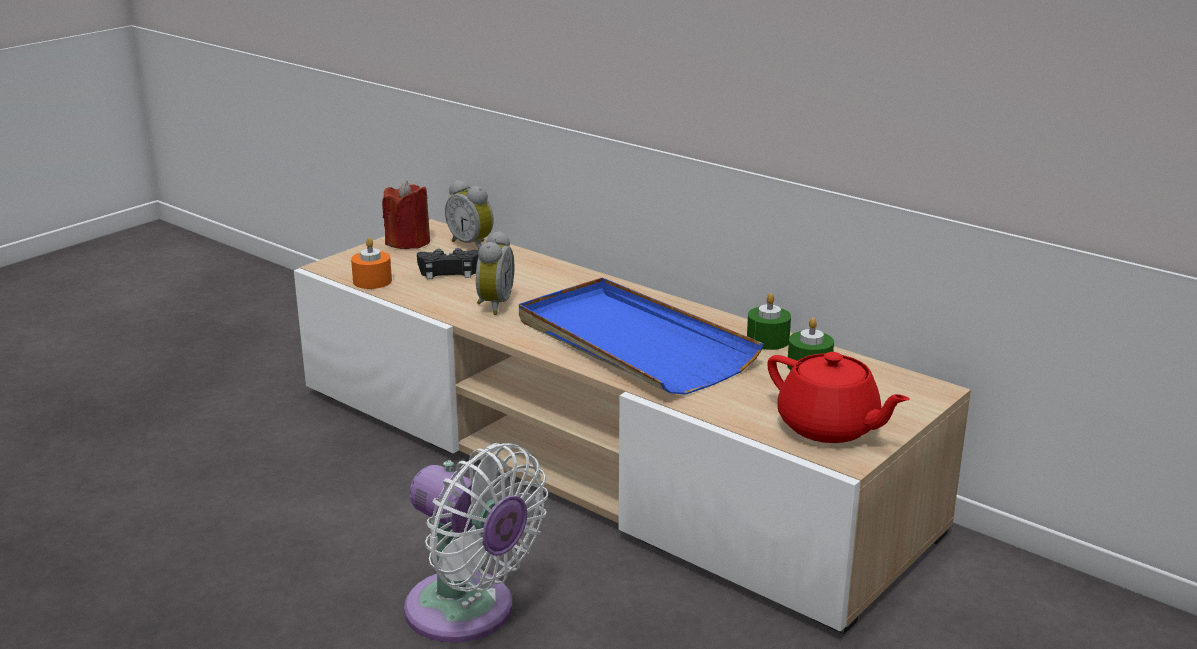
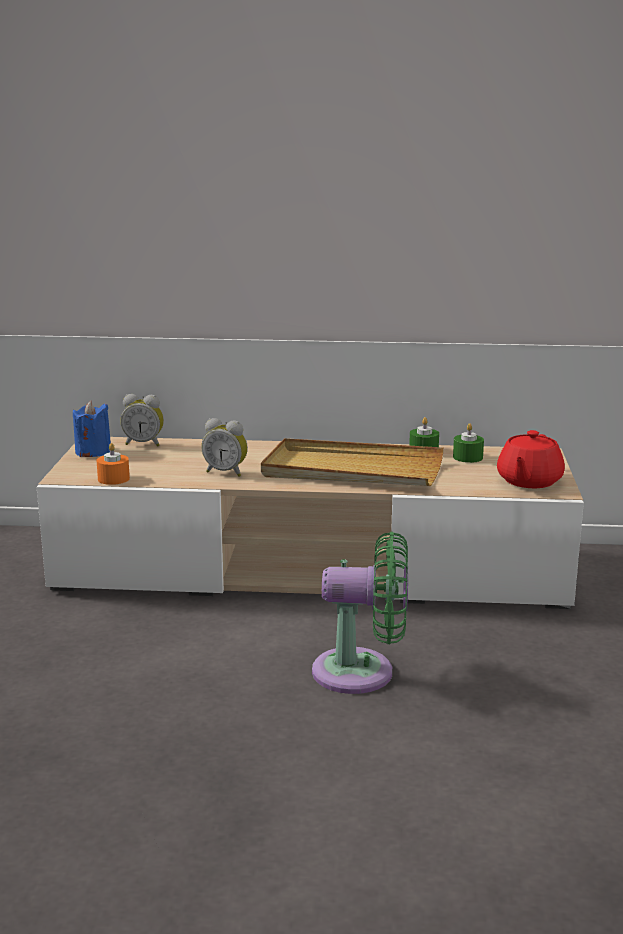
camera: 35 degrees left, 5 degrees down
red candle [382,180,430,249] -> blue candle [73,401,111,457]
white fan [404,443,548,643] -> green fan [312,532,408,694]
black game controller [417,248,479,279] -> none
alarm clock [476,231,514,315] -> alarm clock turned 135 degrees clockwise [201,418,248,477]
blue tray [519,277,764,395] -> beige tray [261,438,444,486]
red teapot [767,352,910,443] -> red teapot turned 105 degrees clockwise [497,430,565,488]

